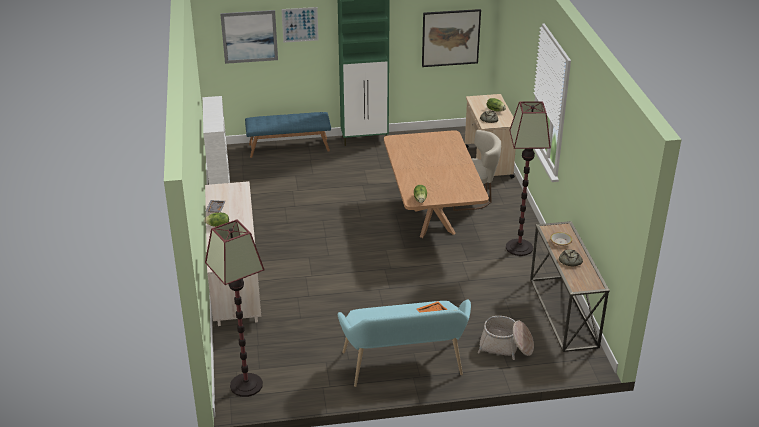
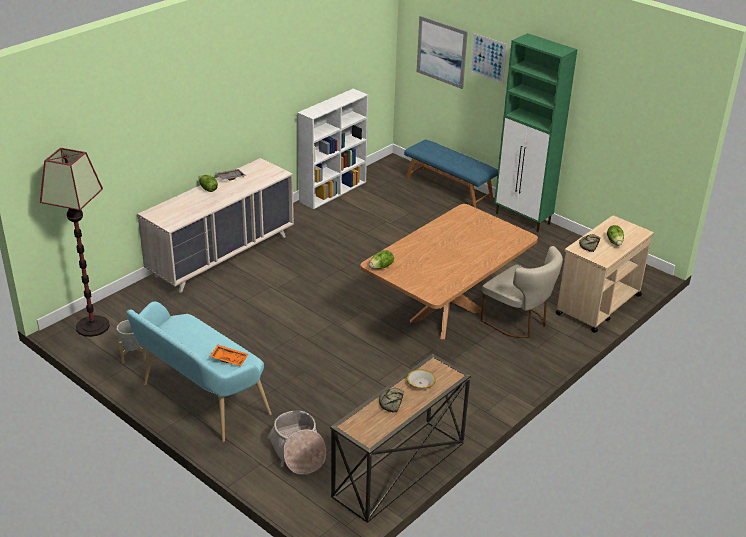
camera: 50 degrees right, 0 degrees up
picture [422,9,481,67] -> none
floor lamp [506,101,551,256] -> none
none -> grey planter [117,320,147,363]

